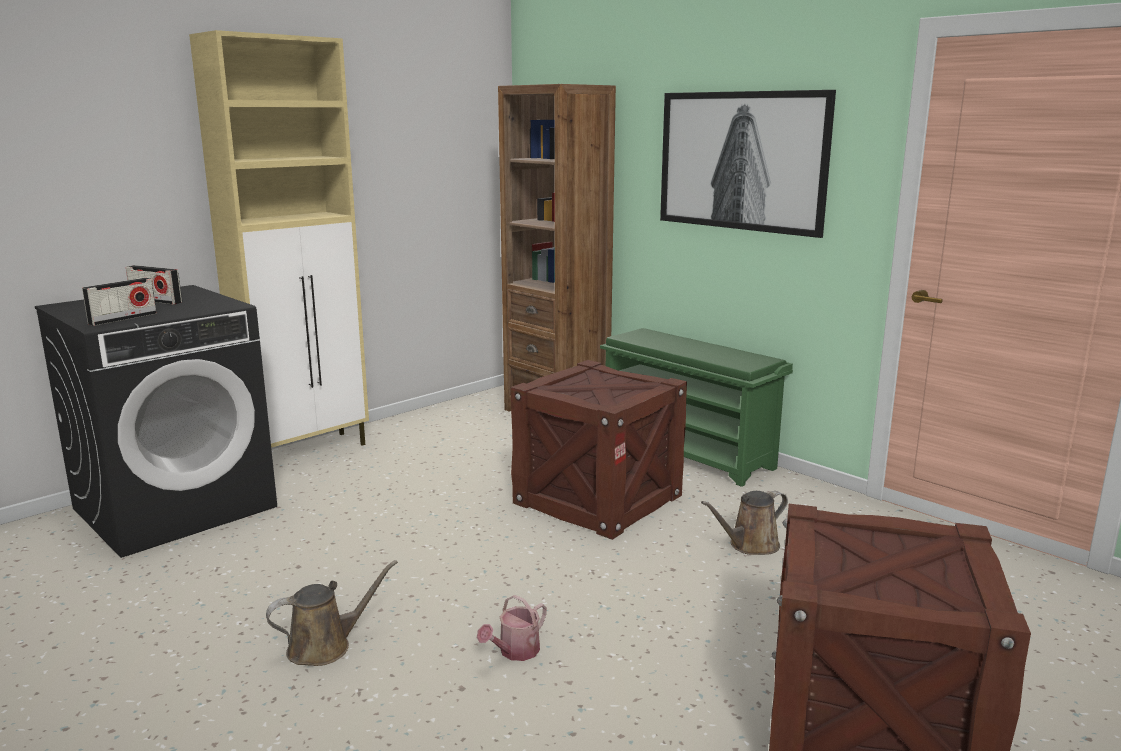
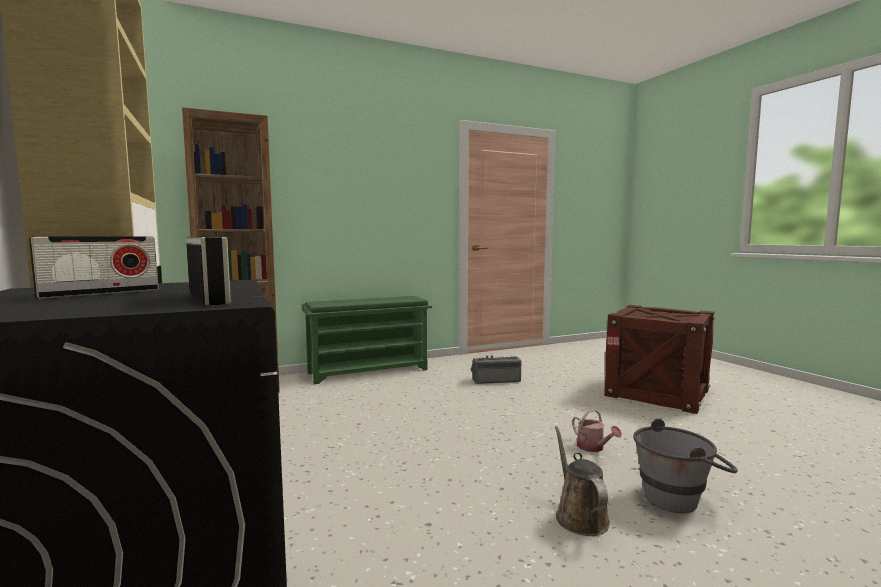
camera: 70 degrees left, 10 degrees down
crate [511,360,687,540] -> none
picture [660,90,836,238] -> none
brown watering can [701,491,788,555] -> radio [471,355,521,384]
none -> grey bucket [633,419,738,513]

